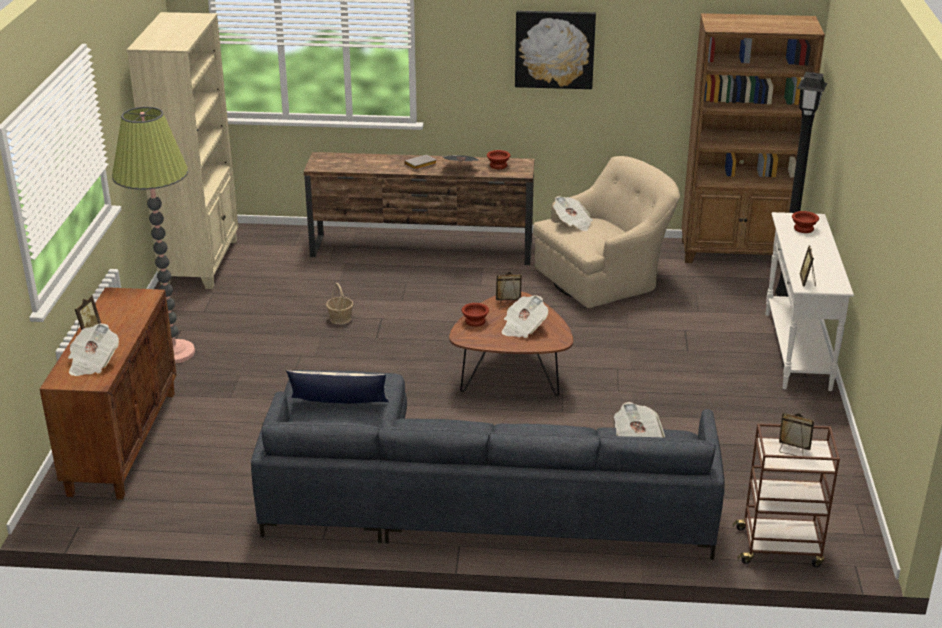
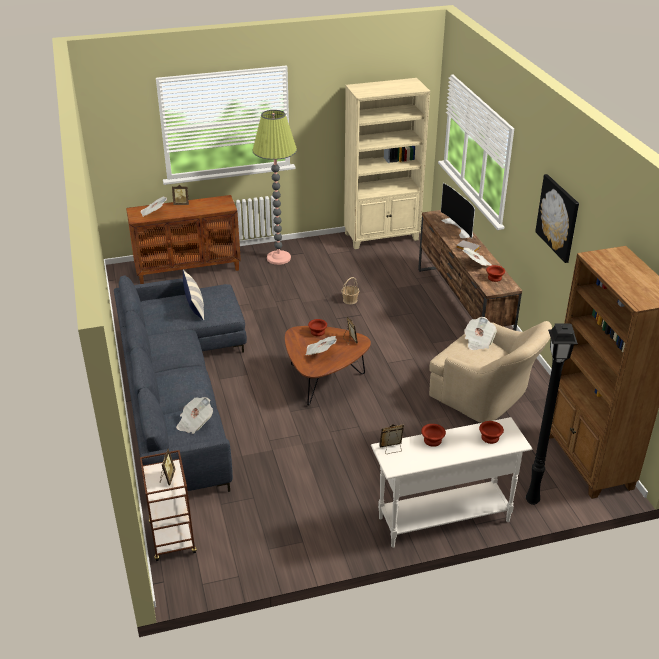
camera: 70 degrees right, 5 degrees up
none -> brown bowl [421,424,446,447]
none -> television [441,183,475,239]

